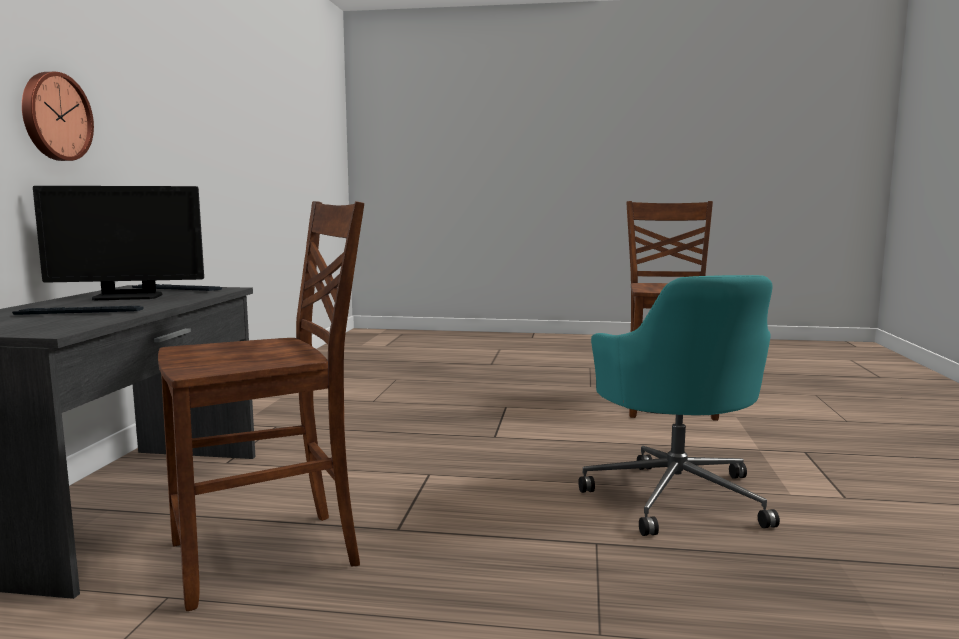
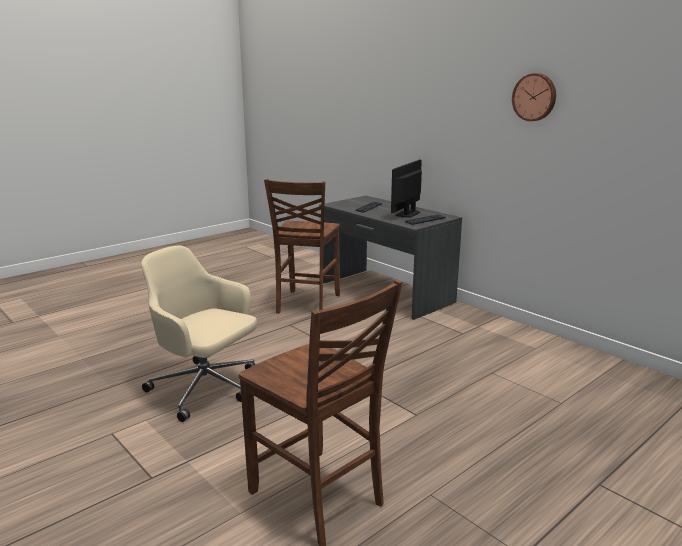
camera: 130 degrees right, 10 degrees up
wall clock [22,72,94,161] -> wall clock moved to [512,73,556,121]
turquoise office chair [578,275,780,536] -> beige office chair [141,245,257,422]

